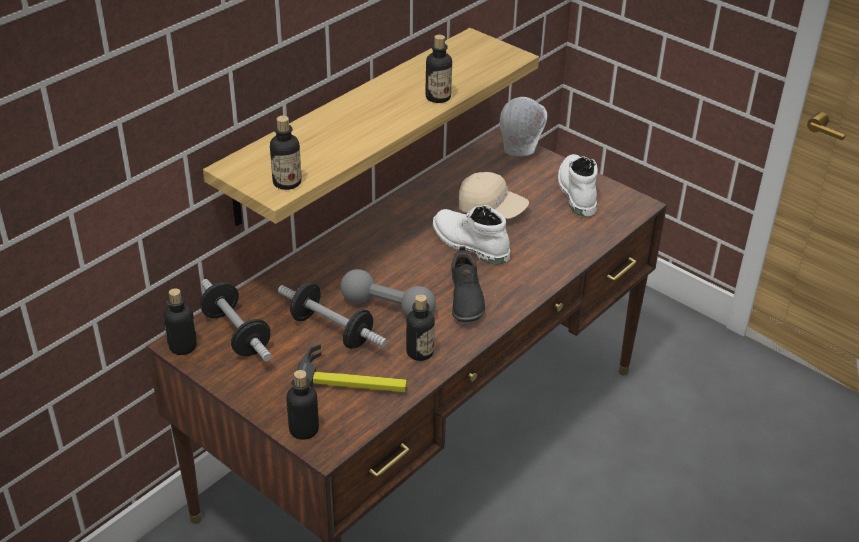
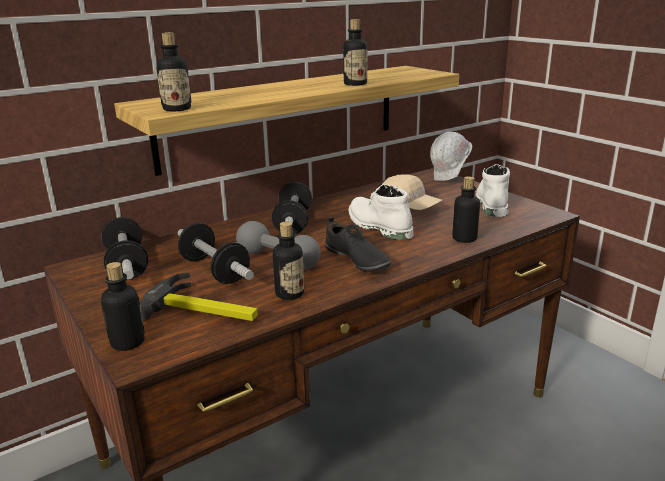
camera: 15 degrees right, 15 degrees down
bottle [164,288,197,355] -> bottle moved to [452,176,480,243]
black shoe [451,246,485,322] -> black shoe turned 45 degrees counterclockwise [325,217,391,272]
none -> dumbbell [272,181,312,234]

